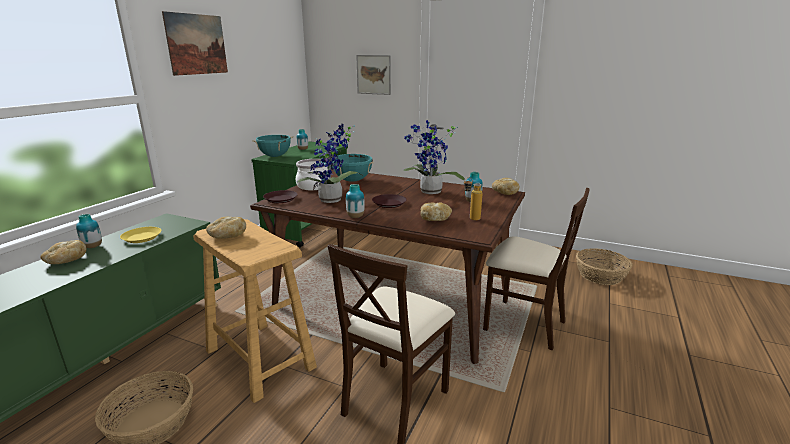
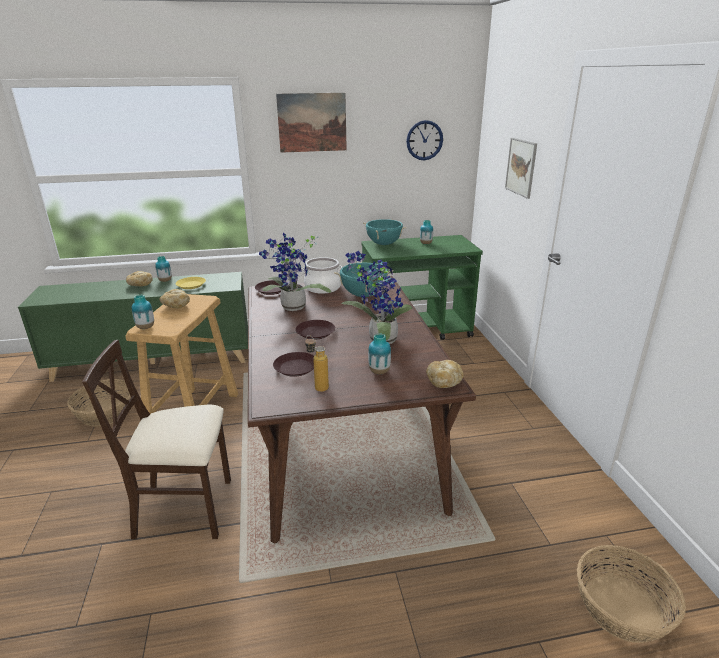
camera: 55 degrees right, 5 degrees up
vase [346,184,365,218] -> vase moved to [132,295,154,329]
bread [420,203,452,221] -> brown plate [273,352,314,377]
beige chair [483,188,589,350] -> none
none -> wall clock [406,120,443,160]

